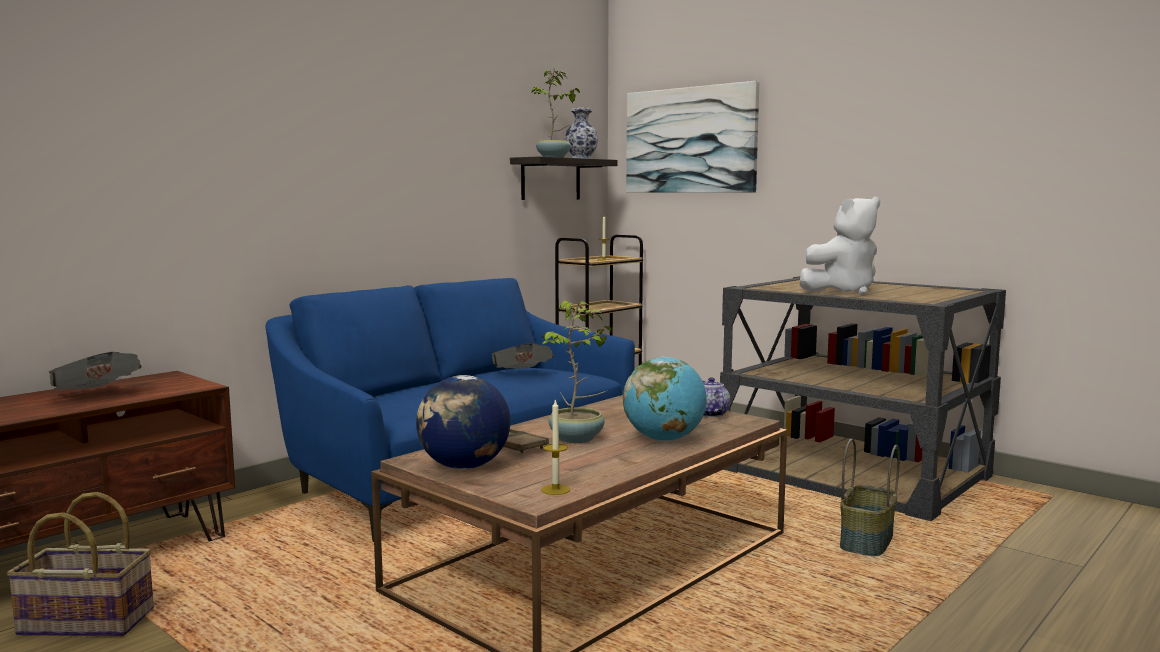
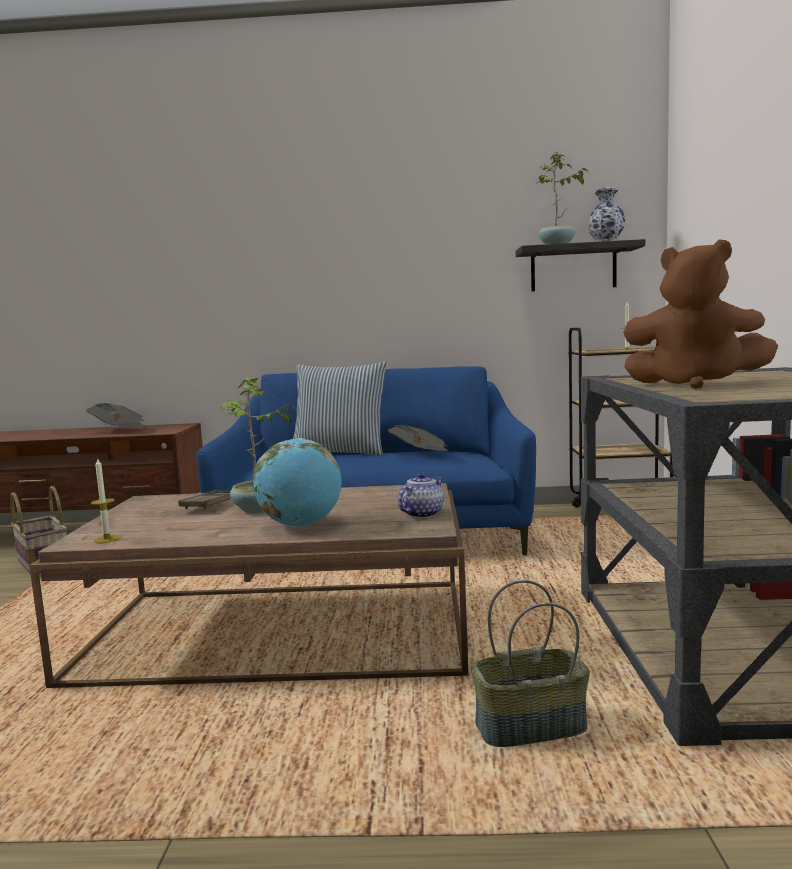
camera: 50 degrees right, 0 degrees up
globe [416,375,510,469] -> none
picture [626,81,759,193] -> none
white plush toy [800,197,880,295] -> brown plush toy [623,240,778,389]
none -> pillow [293,361,388,455]

